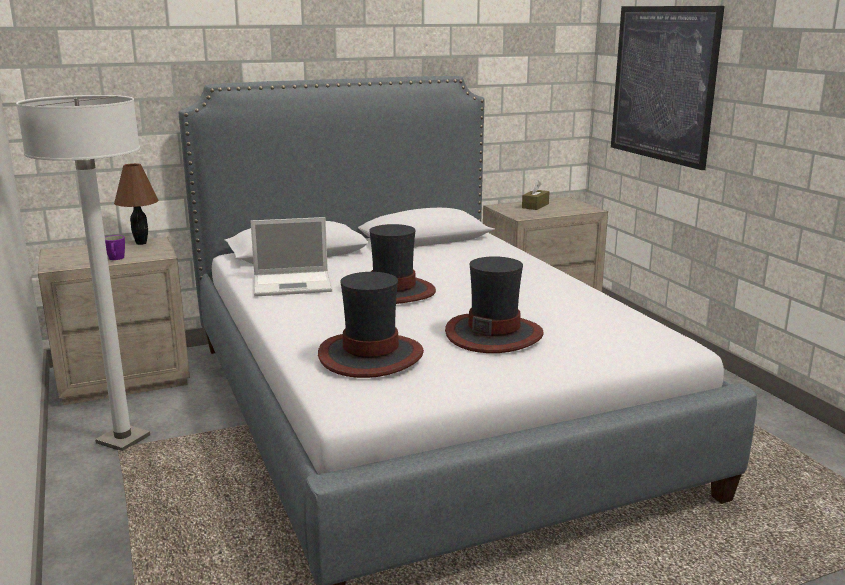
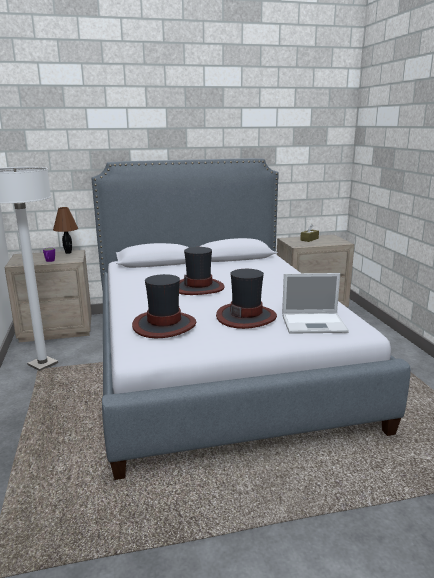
camera: 10 degrees right, 0 degrees up
laptop [250,217,332,297] -> laptop moved to [282,273,349,334]
picture [611,6,724,170] -> none

